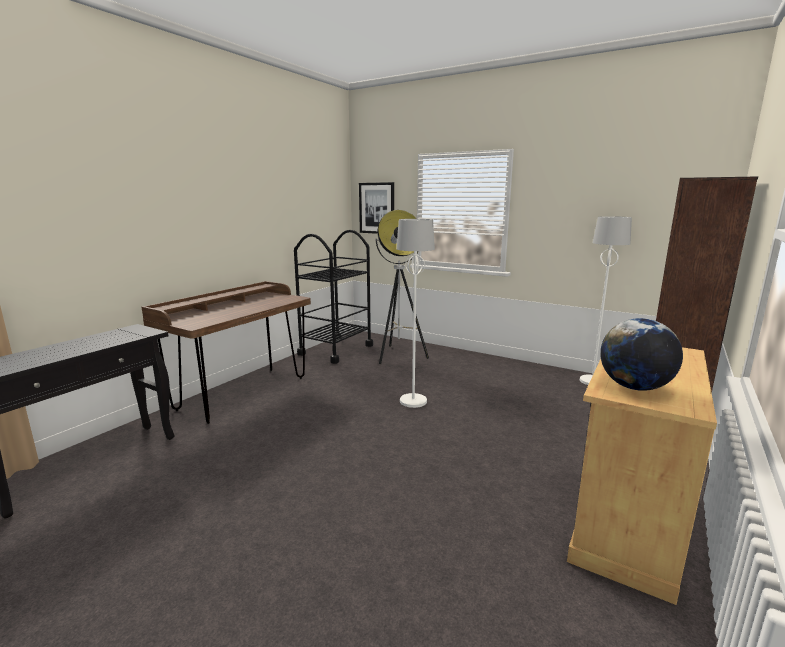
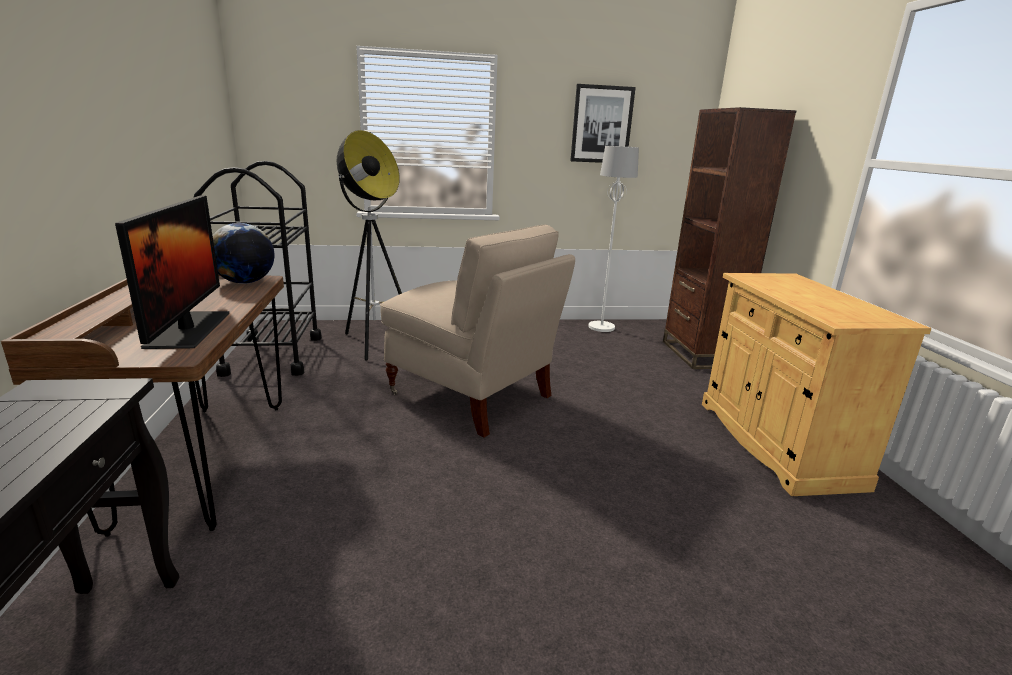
camera: 40 degrees left, 5 degrees up
picture [359,182,394,234] -> picture moved to [570,84,636,163]
white floor lamp [396,219,435,408] -> beige chair [380,224,575,438]
globe [600,318,683,391] -> globe moved to [213,223,274,284]
none -> monitor [115,196,229,349]

